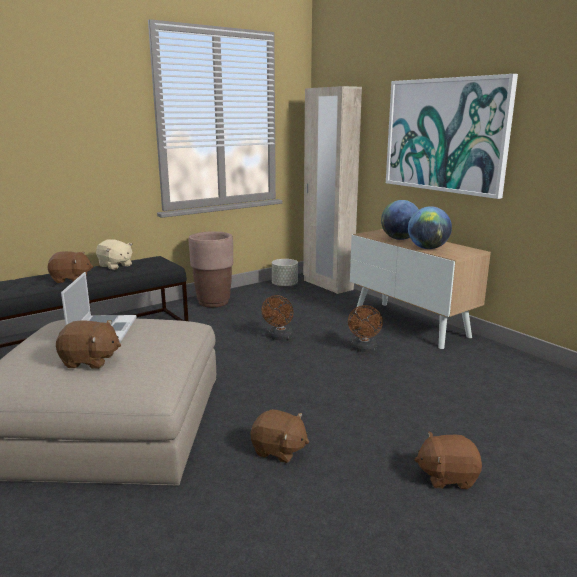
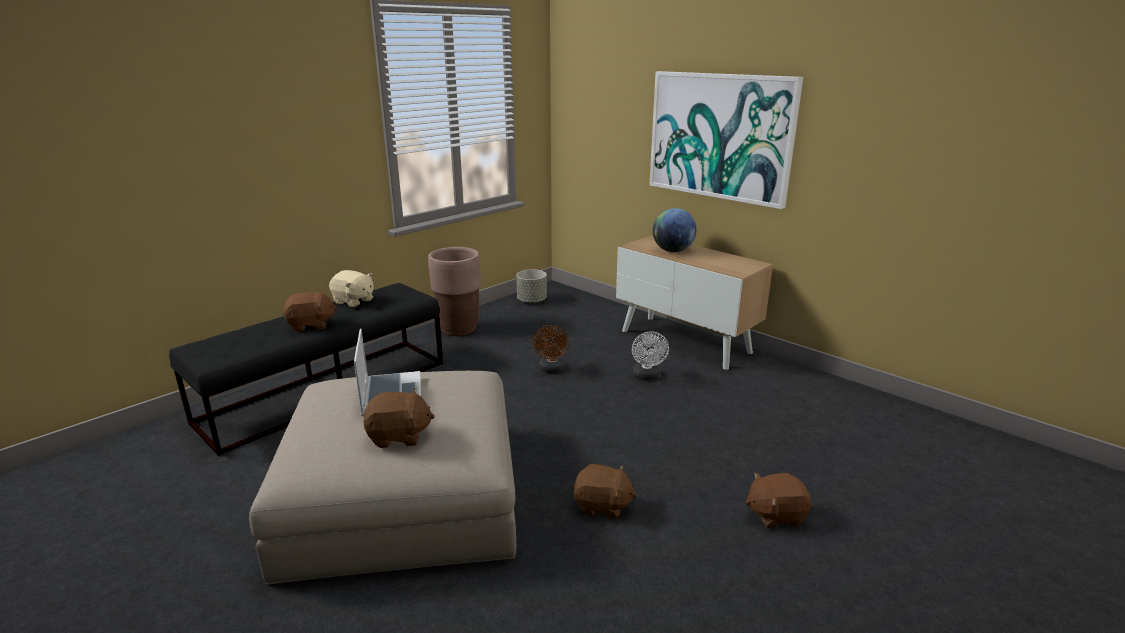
camera: 10 degrees left, 5 degrees up
beige wardrobe [303,86,362,294] -> none
brown fan [348,305,383,352] -> white fan [632,331,669,380]
globe [408,206,452,249] -> none

